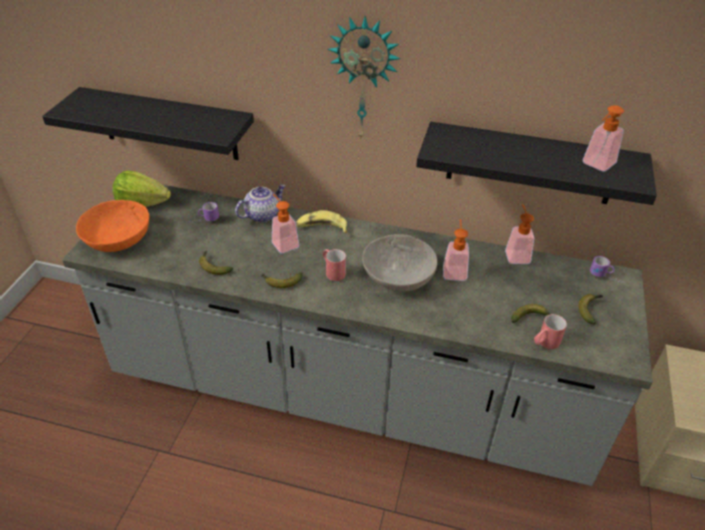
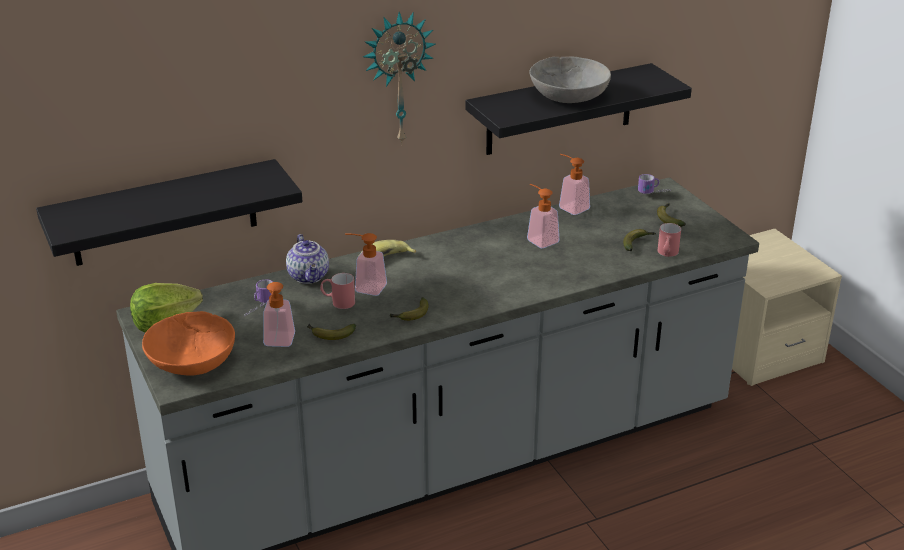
camera: 40 degrees left, 10 degrees down
teapot [235,184,286,222] -> teapot turned 150 degrees clockwise [286,234,329,284]
red mug [322,249,346,281] -> red mug moved to [320,273,355,309]
grey bowl [362,234,438,291] -> grey bowl moved to [529,56,611,103]
soap dispenser [582,105,624,172] -> soap dispenser moved to [263,282,295,347]

